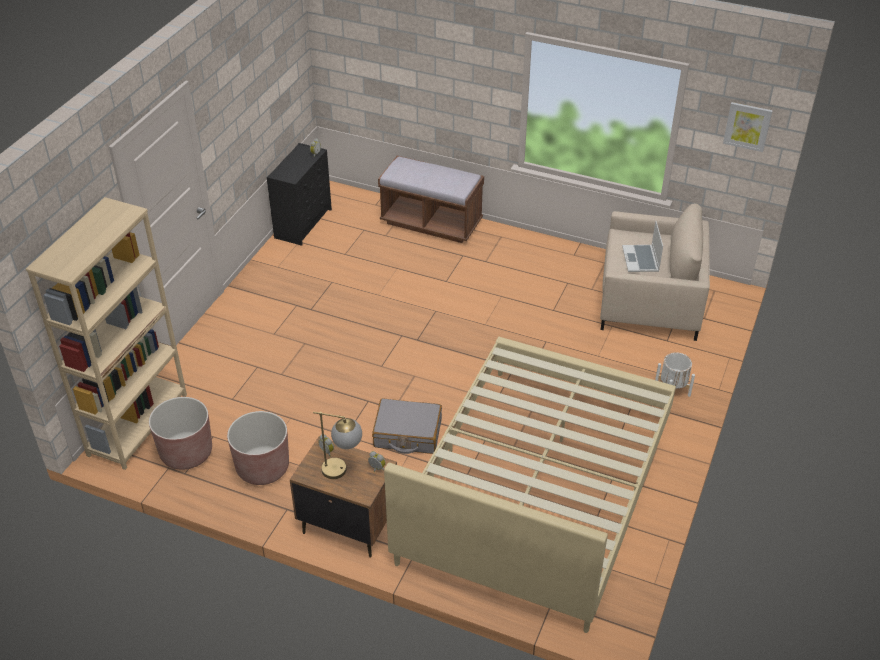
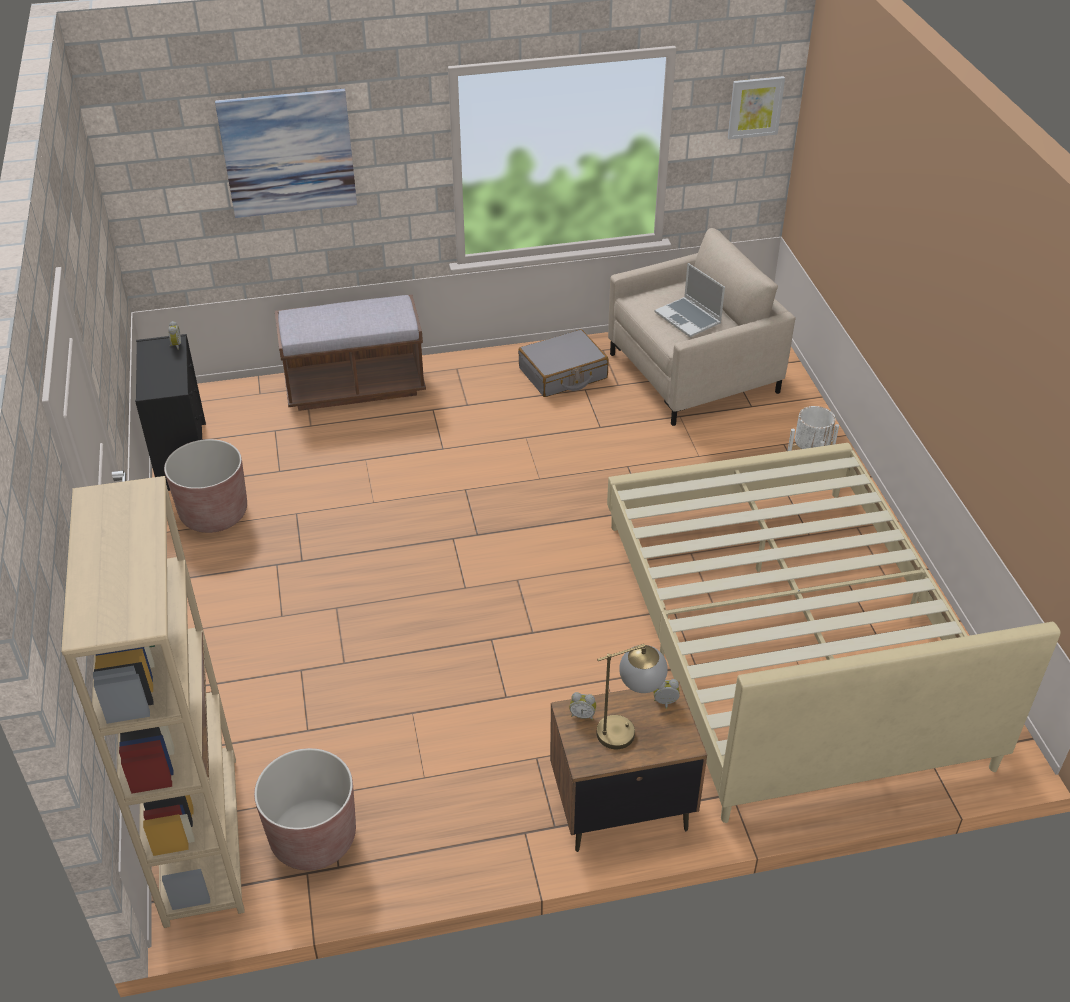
camera: 35 degrees left, 0 degrees up
brown planter [227,411,289,485] -> brown planter moved to [164,439,247,533]
grey suitcase [372,398,442,454] -> grey suitcase moved to [518,329,609,397]
none -> picture [215,89,357,218]

